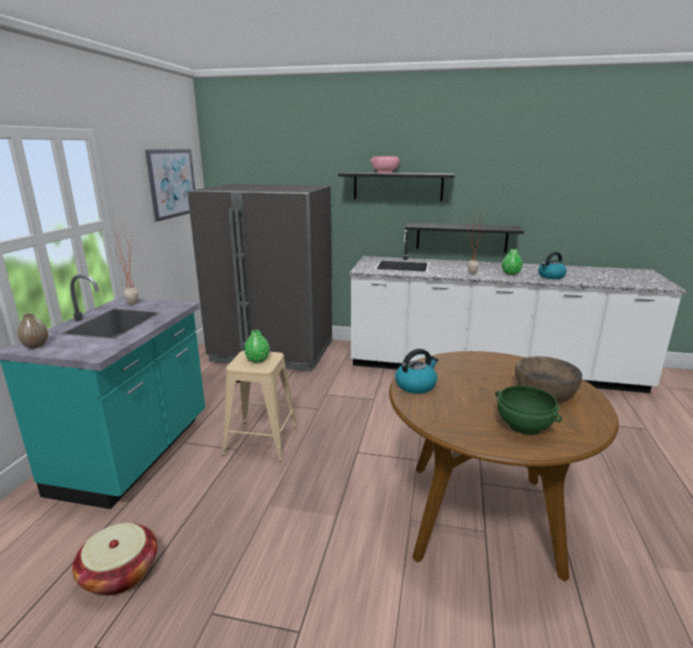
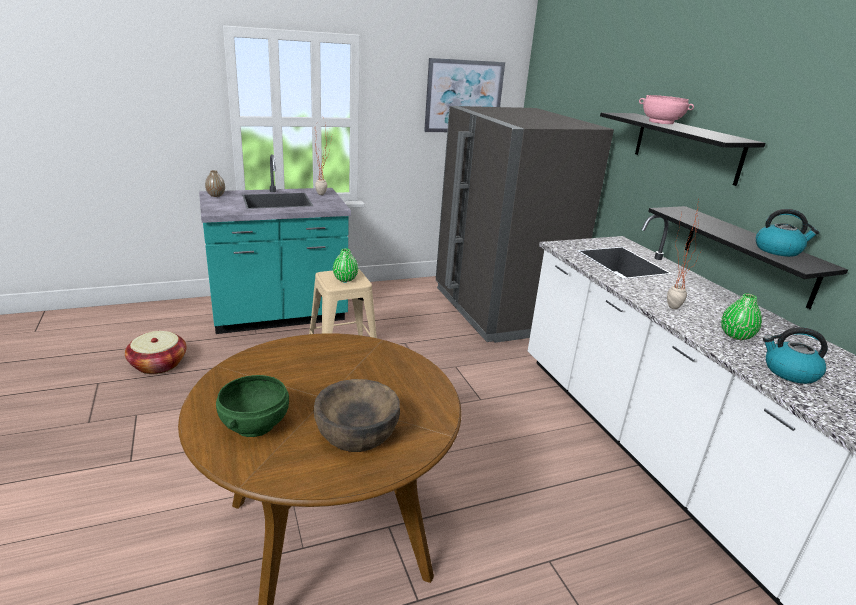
camera: 55 degrees right, 5 degrees up
kettle [395,349,438,394] -> kettle moved to [756,209,819,257]

